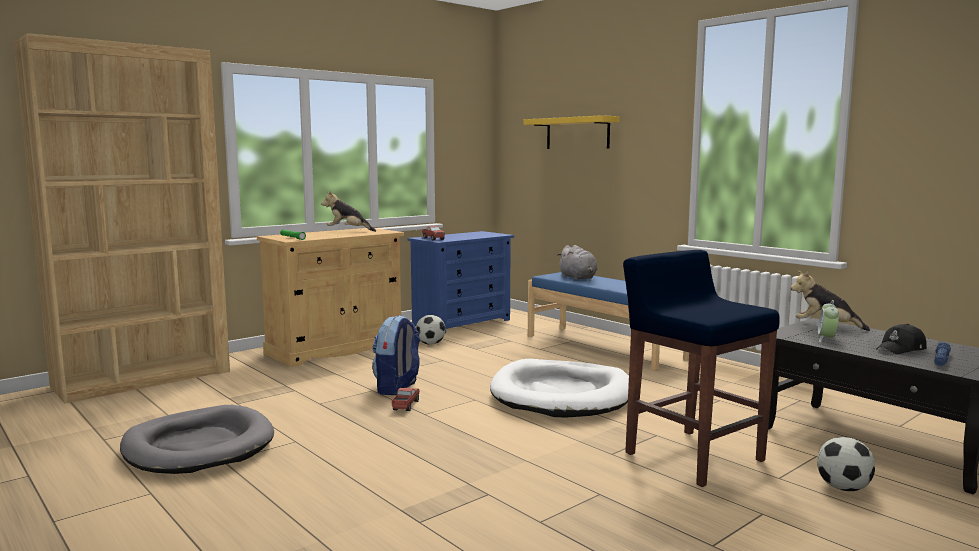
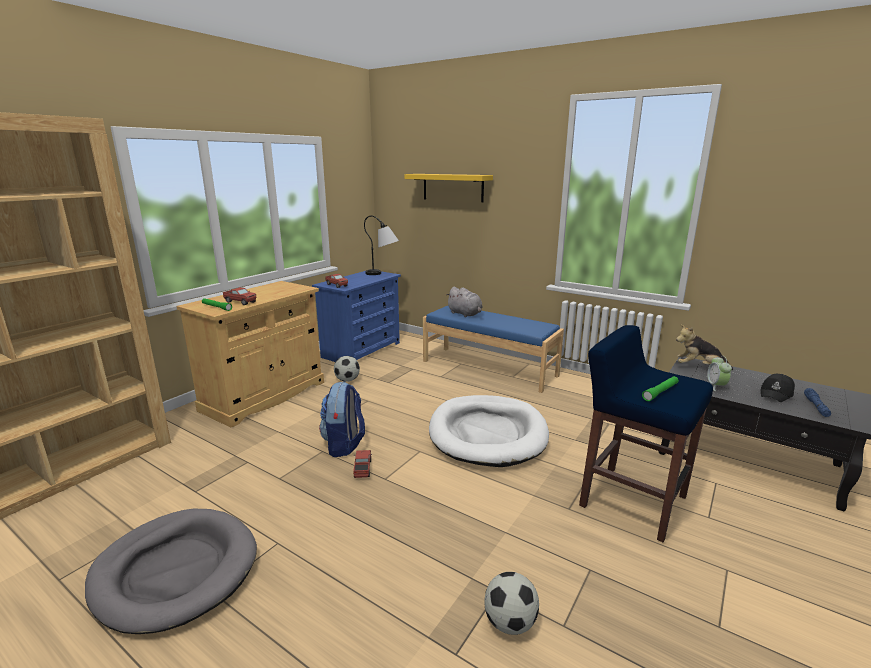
camera: 15 degrees left, 10 degrees up
plush toy [321,191,376,232] -> none
football [817,437,875,491] -> football moved to [484,572,539,635]
none -> toy truck [223,287,256,305]
none -> table lamp [364,216,399,275]
none -> green flashlight [642,376,679,401]

